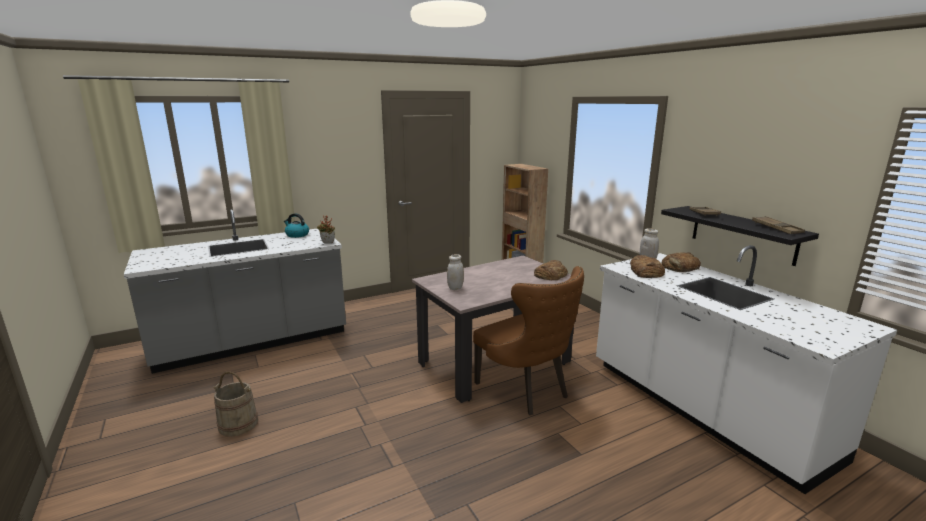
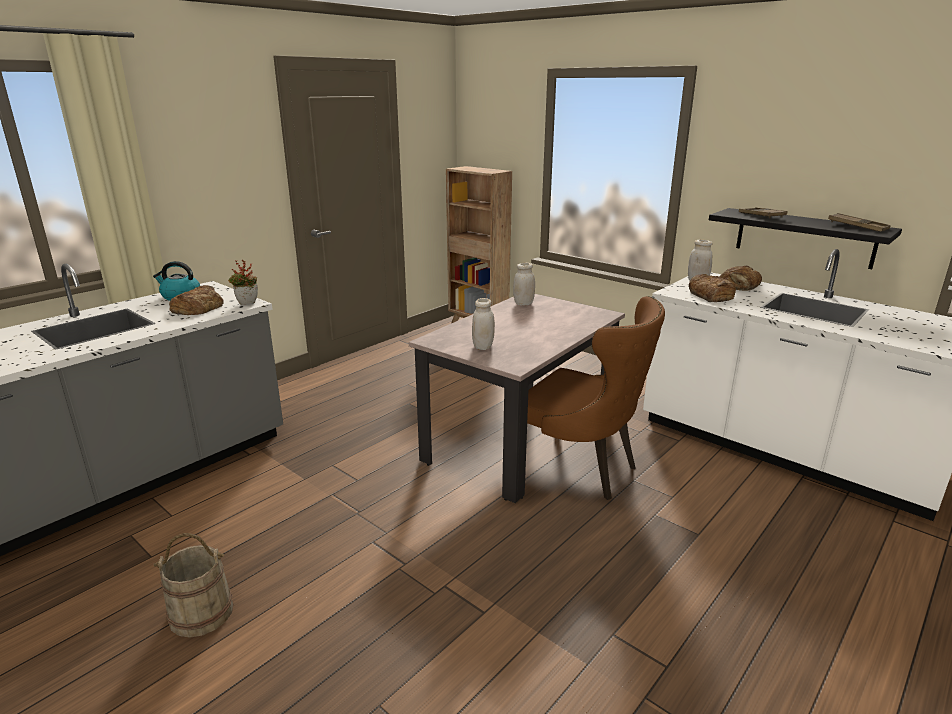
camera: 20 degrees left, 5 degrees up
bread [534,260,568,280] -> bread moved to [169,285,224,315]
none -> white jar [513,263,535,305]

